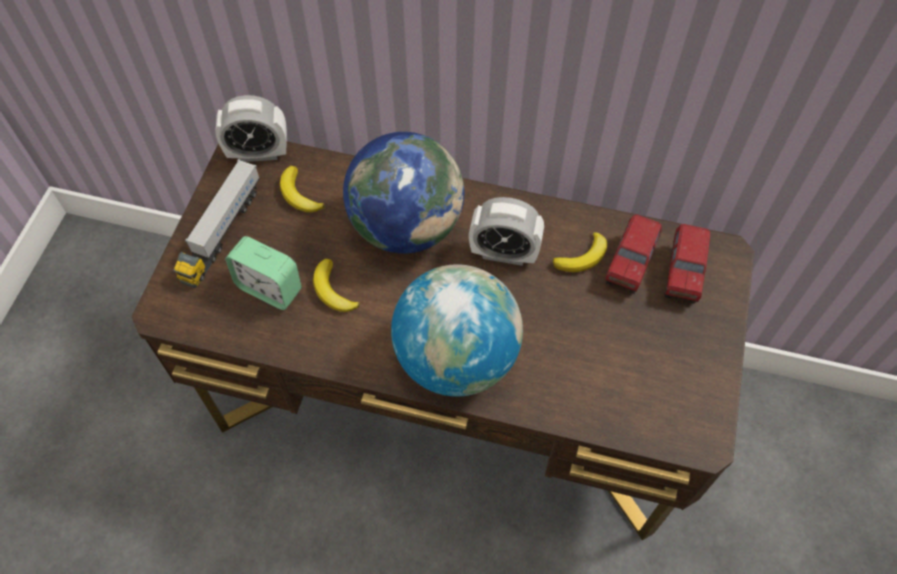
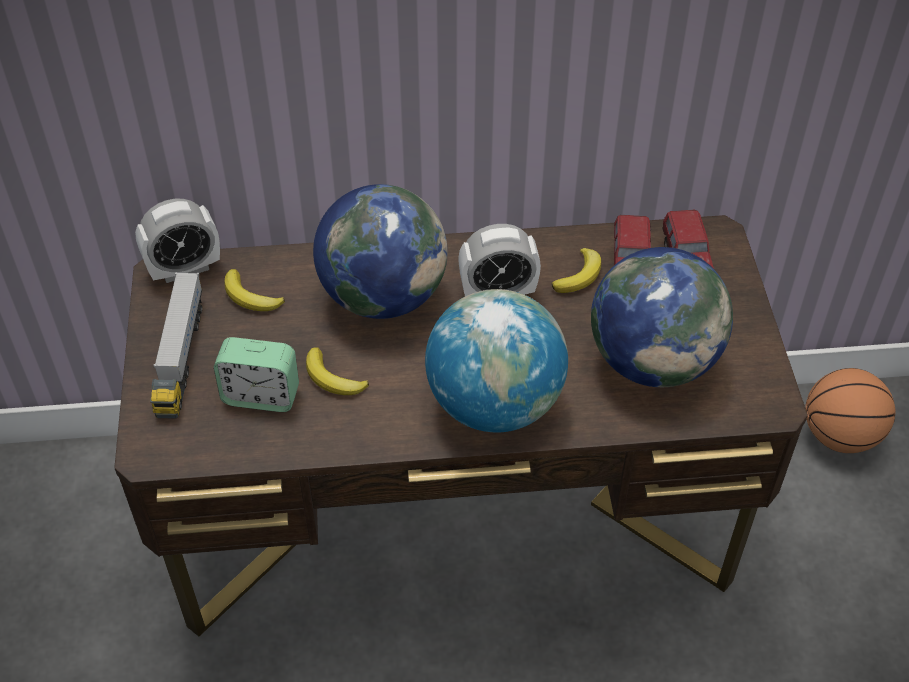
camera: 20 degrees left, 10 degrees down
none -> globe [591,247,733,387]
none -> basketball [805,368,895,453]

